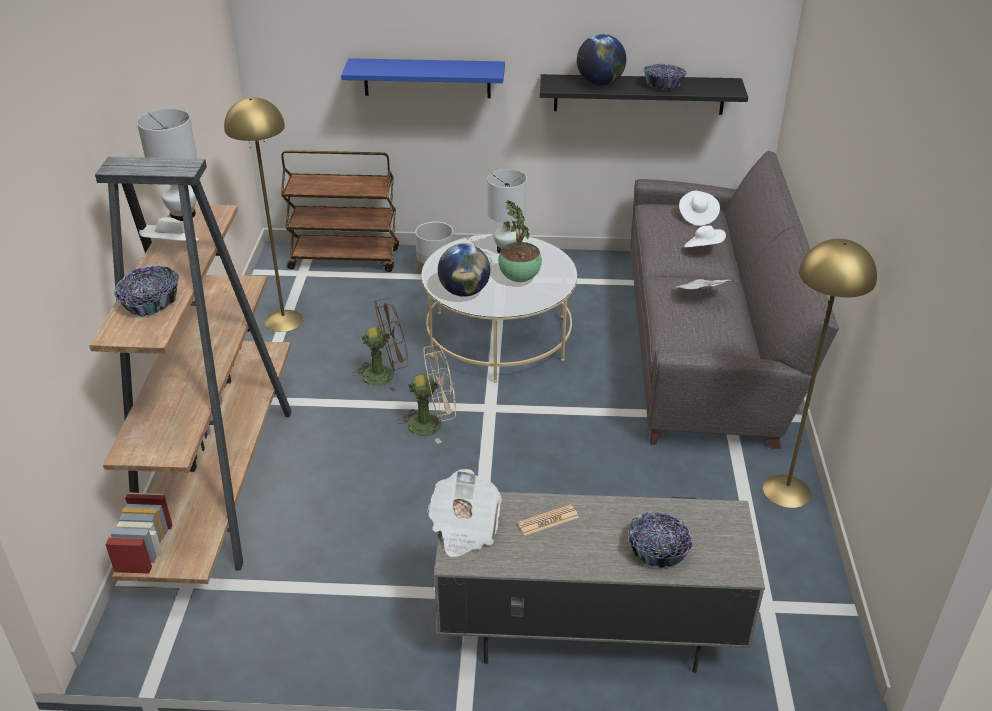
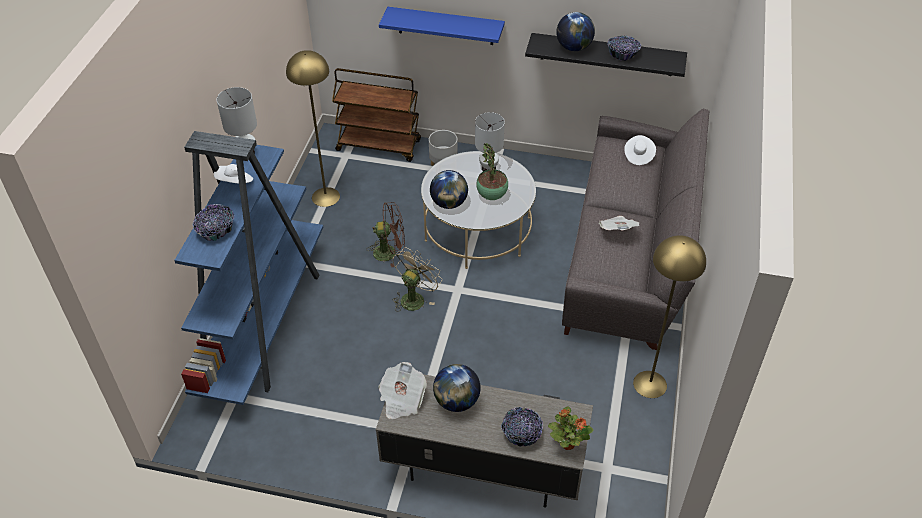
camera: 10 degrees right, 10 degrees up
brown bookcase [89,157,292,584] -> blue bookcase [174,131,323,405]
beige fan [397,345,456,444] -> beige fan turned 60 degrees counterclockwise [393,247,442,312]
newspaper [517,504,579,536] -> globe [433,364,481,412]
white hat [684,225,726,247] -> none
none -> potted plant [548,406,593,450]

